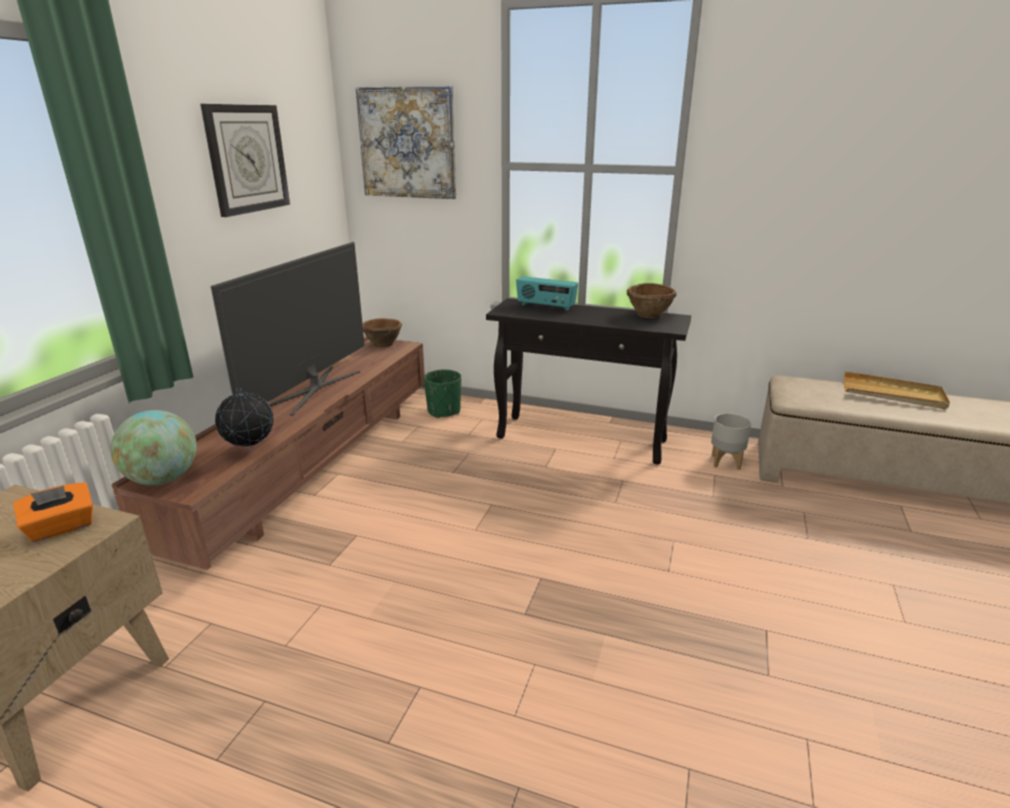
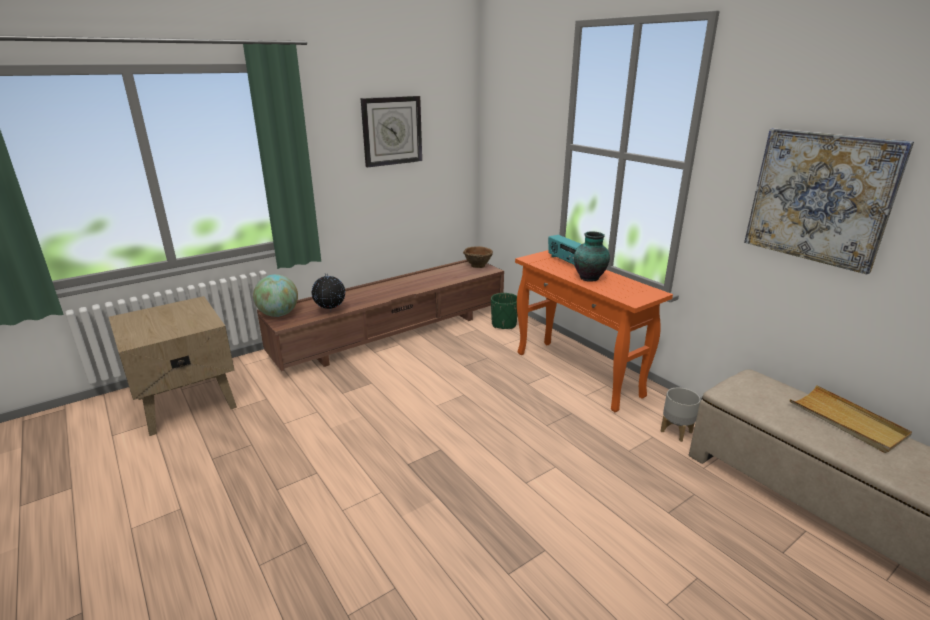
camera: 35 degrees right, 0 degrees up
orange tissue box [13,483,93,542] -> none
television [211,242,365,415] -> none
picture [355,86,456,199] -> picture moved to [744,128,914,274]
black console table [486,298,691,464] -> orange console table [515,250,673,412]
brown bowl [627,283,677,318] -> none
none -> vase [574,231,610,282]

